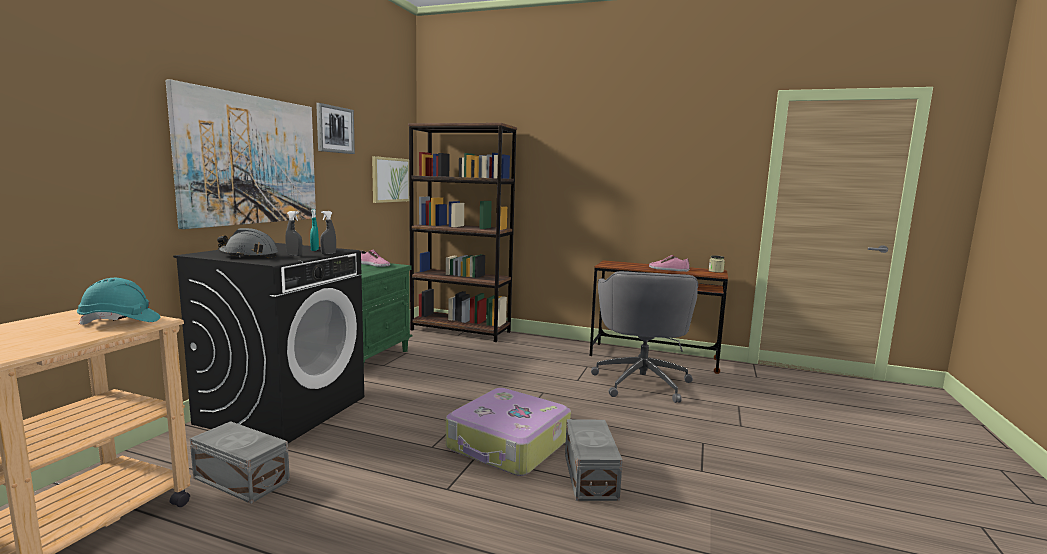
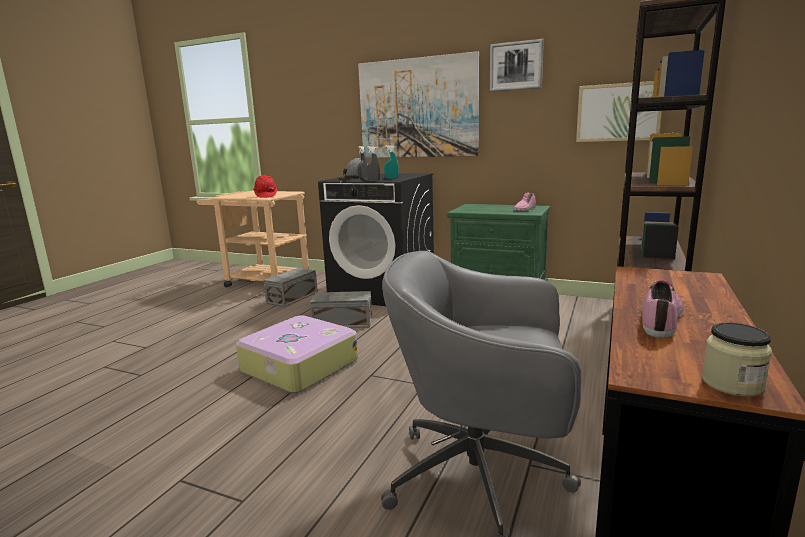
camera: 95 degrees right, 5 degrees up
turquoise hard hat [77,278,161,325] -> red hard hat [253,175,277,198]
grey storage box [565,419,623,501] -> grey storage box moved to [310,291,372,328]

